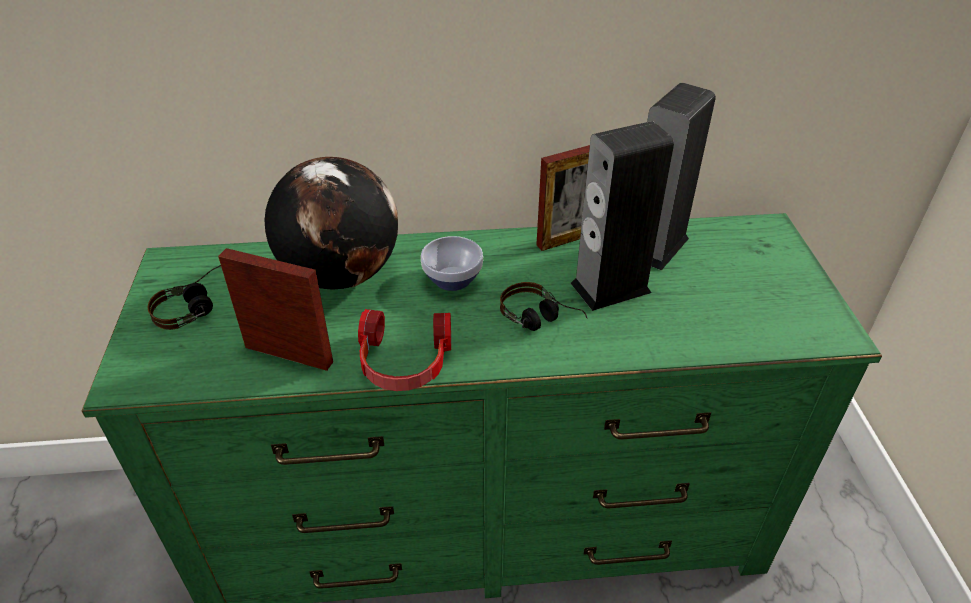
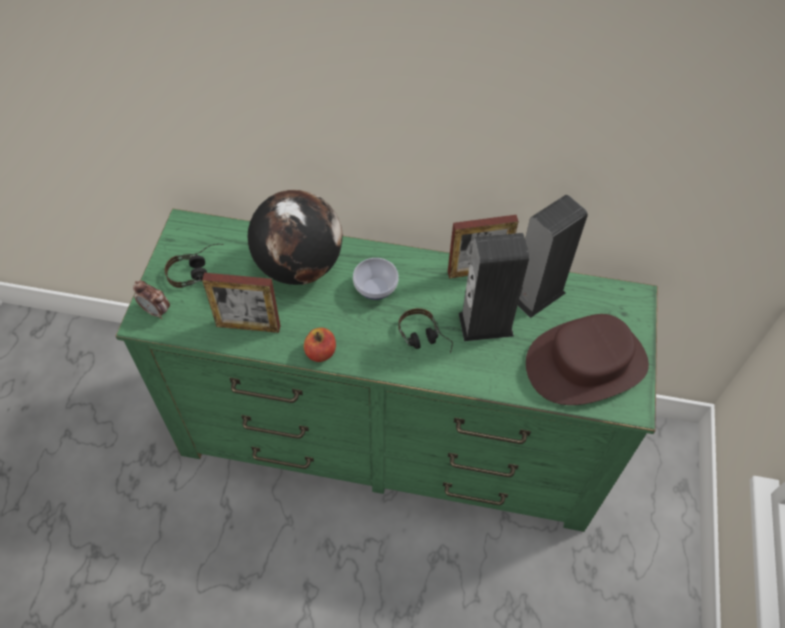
camera: 15 degrees right, 15 degrees up
picture frame [218,248,333,371] -> picture frame turned 150 degrees clockwise [202,273,281,333]
headphones [358,309,451,391] -> apple [304,328,336,362]
none -> alarm clock [133,281,170,319]
none -> brown hat [526,314,649,405]

